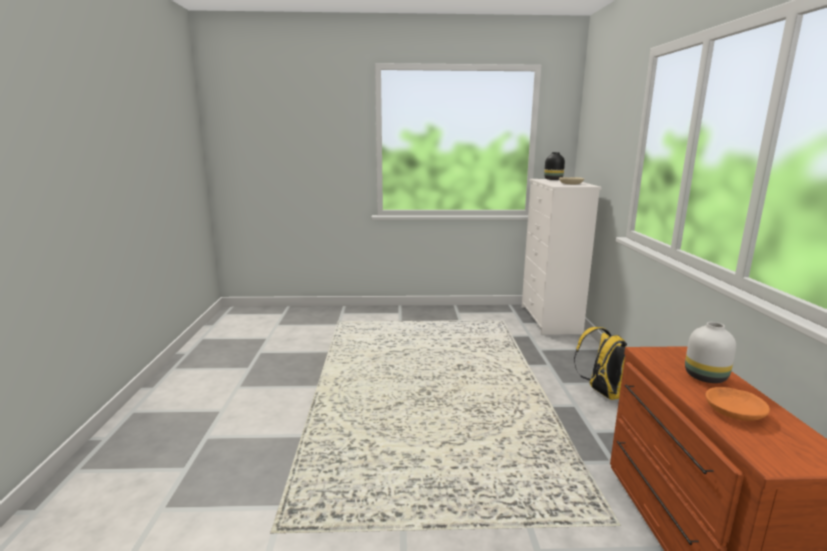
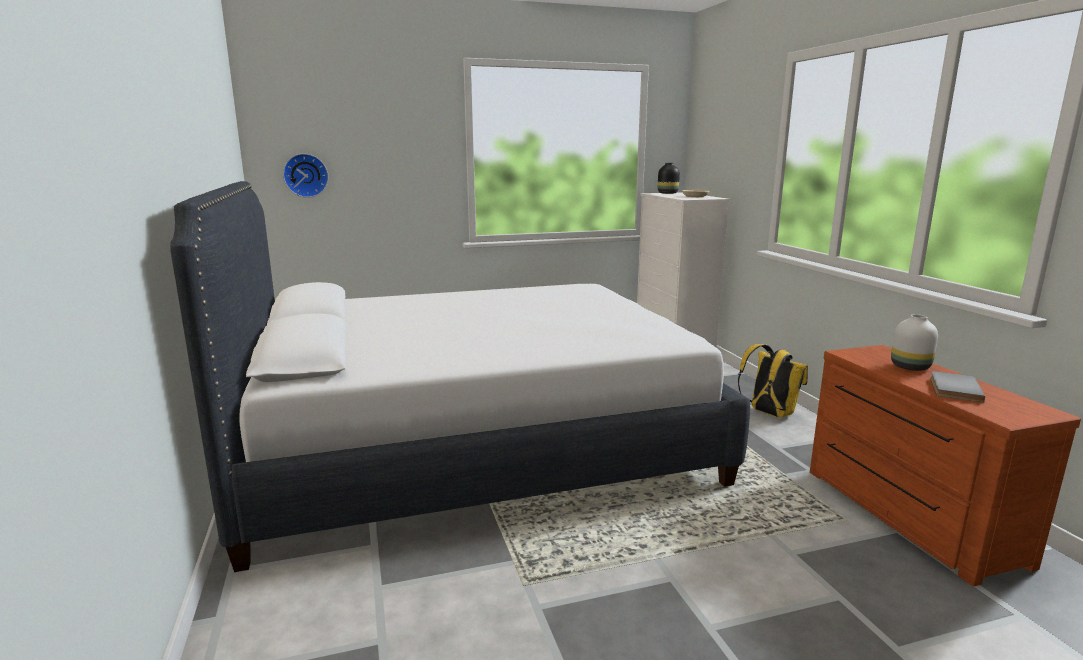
camera: 15 degrees left, 0 degrees up
orange bowl [705,387,770,421] -> grey book [930,371,985,403]
none -> white bed [170,181,750,572]
none -> wall clock [283,154,329,198]

